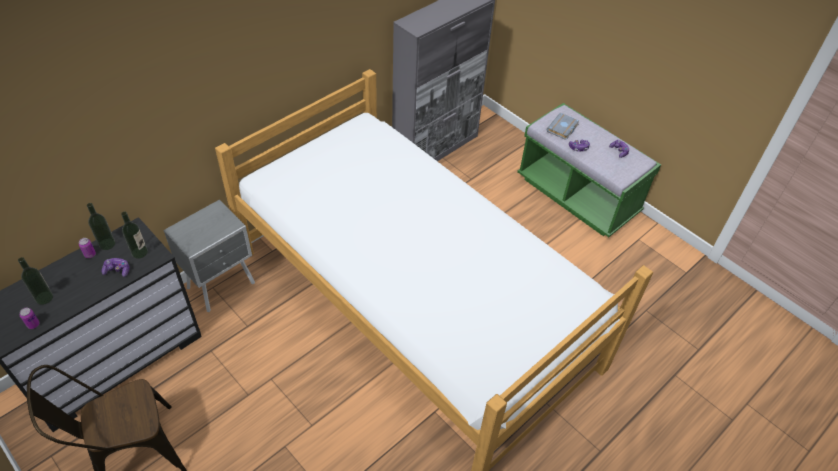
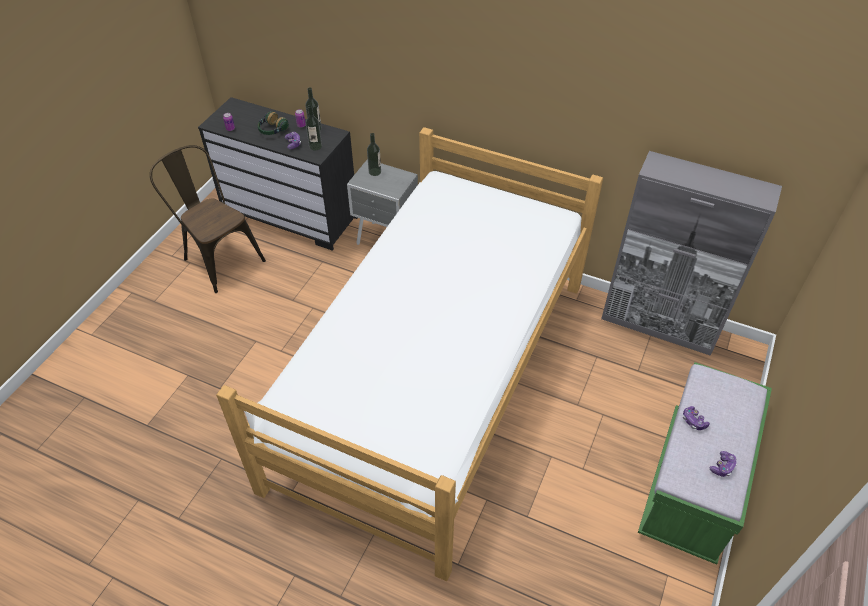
camera: 70 degrees right, 0 degrees up
bottle [18,257,53,305] -> bottle moved to [367,133,381,176]
grey book [546,113,579,140] -> none
none -> headphones [258,111,289,135]

